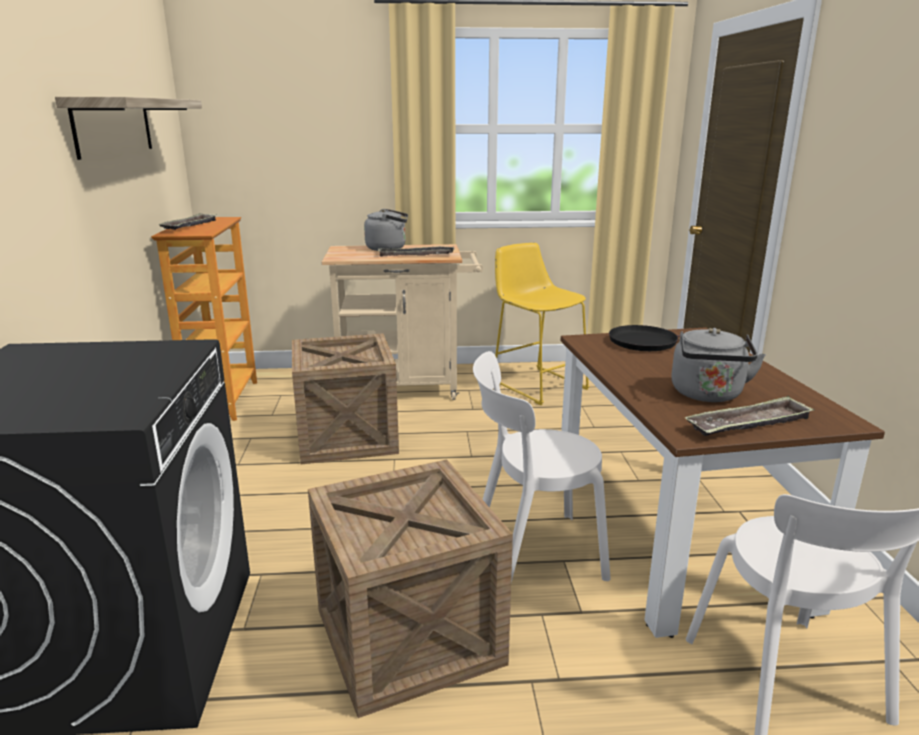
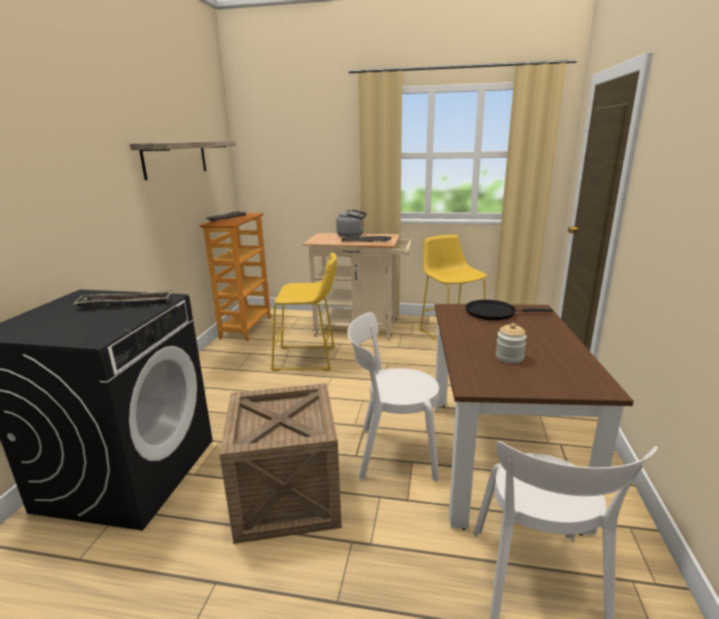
camera: 15 degrees right, 0 degrees up
crate [292,333,399,464] -> yellow stool [271,252,337,371]
grey kettle [671,328,766,402] -> jar [496,323,527,363]
tray [685,396,814,436] -> tray moved to [73,290,171,306]

